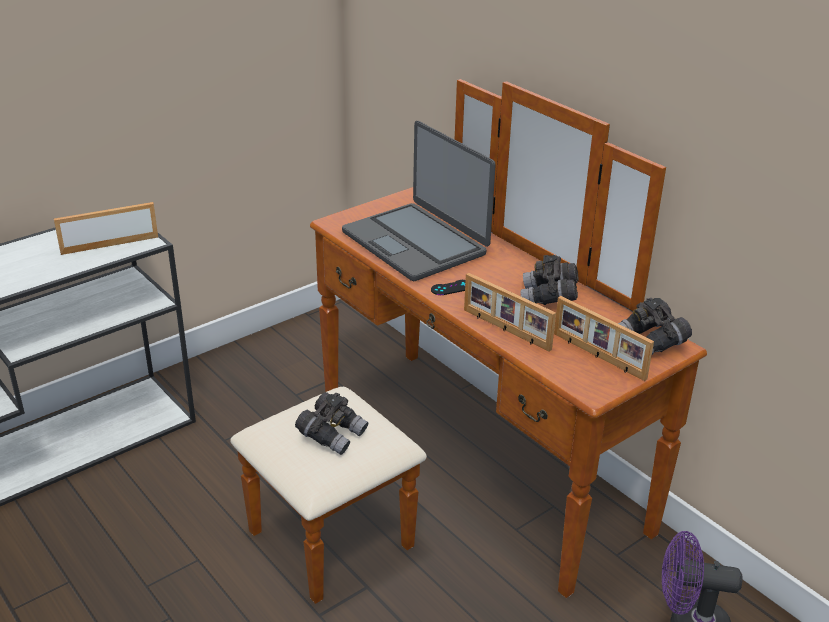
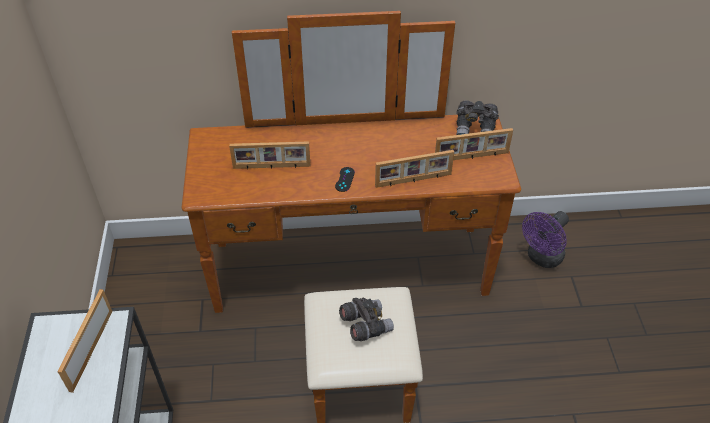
camera: 55 degrees left, 15 degrees up
laptop [342,121,496,281] -> picture frame [229,141,310,170]
grey binoculars [521,255,579,305] -> none

